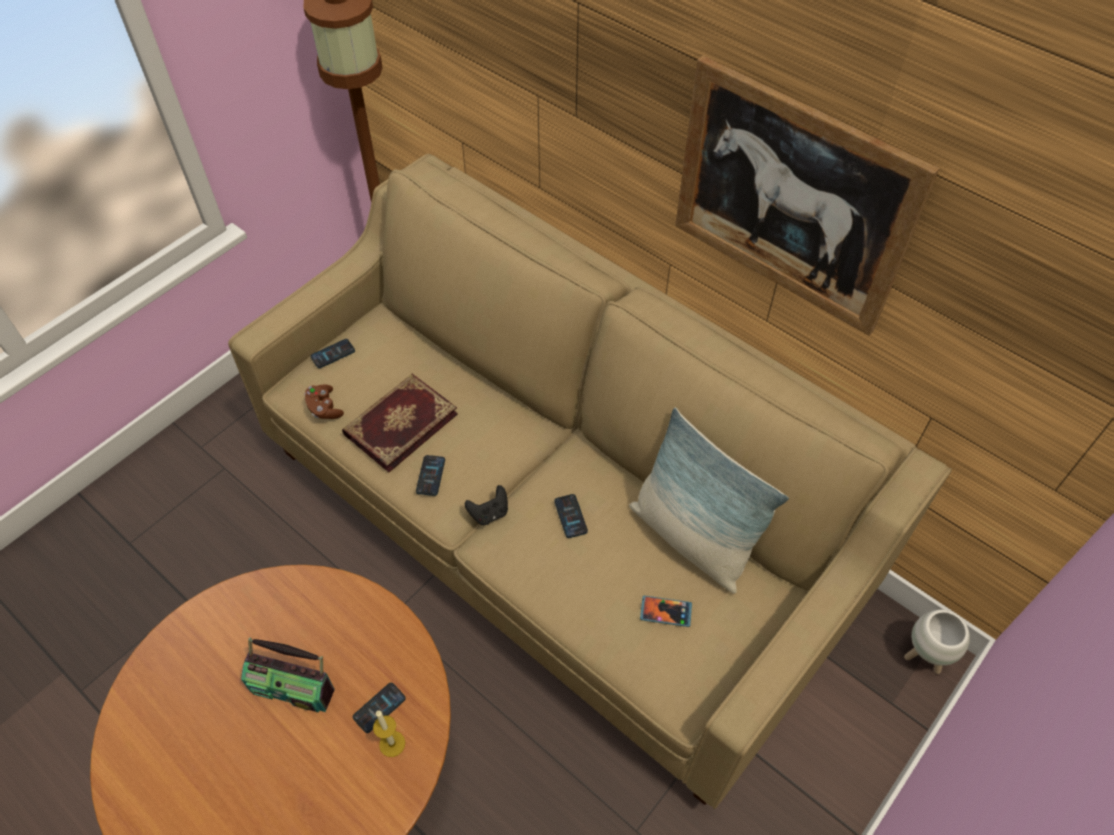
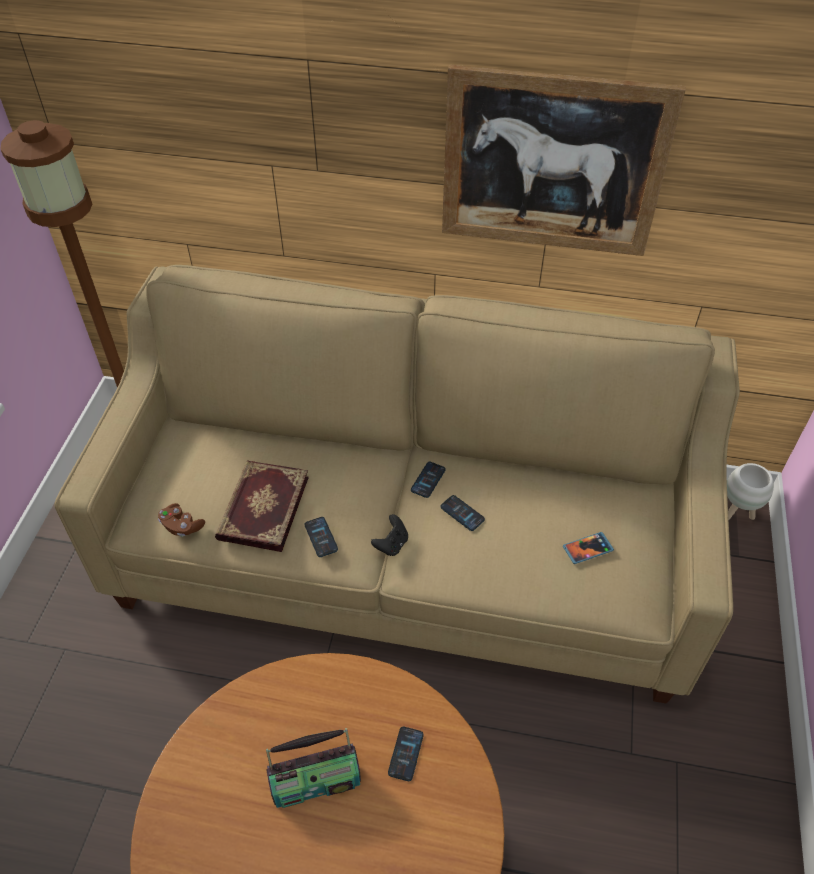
camera: 30 degrees left, 5 degrees down
phone [311,339,355,368] -> phone moved to [411,462,446,498]
candle [373,711,405,757] -> none
pillow [629,408,789,594] -> none

